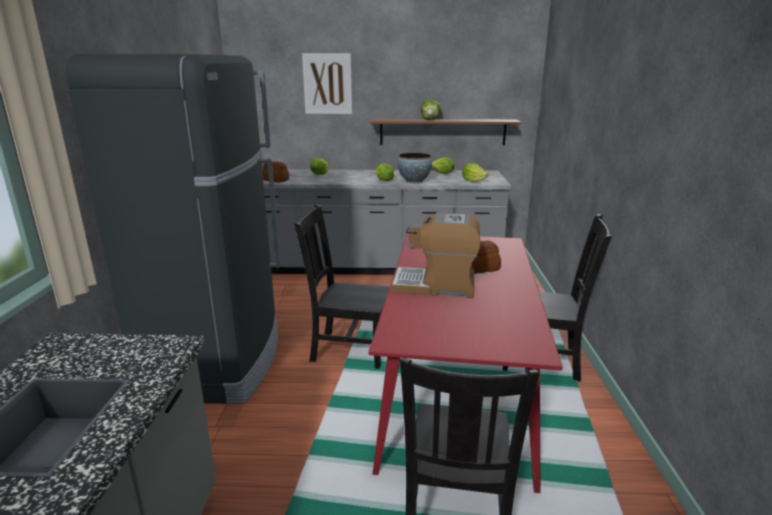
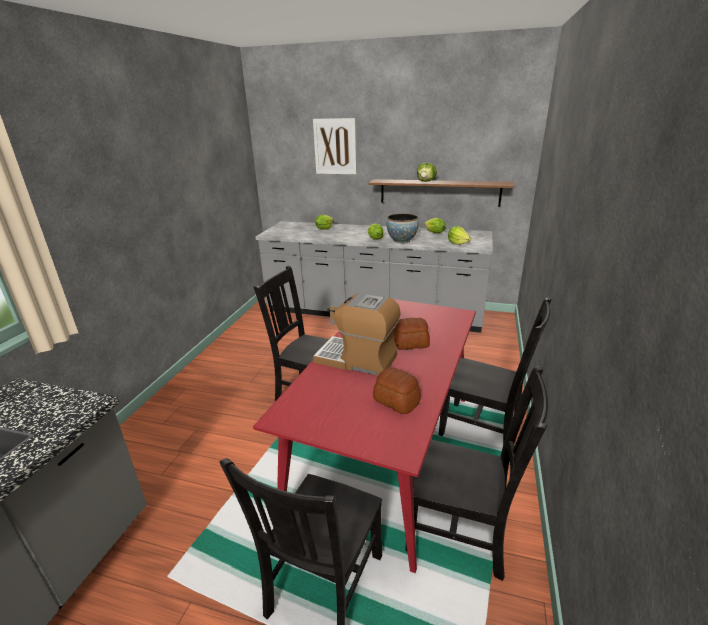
camera: 15 degrees right, 5 degrees up
black fridge [66,54,280,404] -> none
bread [262,161,289,182] -> bread moved to [373,367,421,414]
none -> black chair [405,366,548,581]

